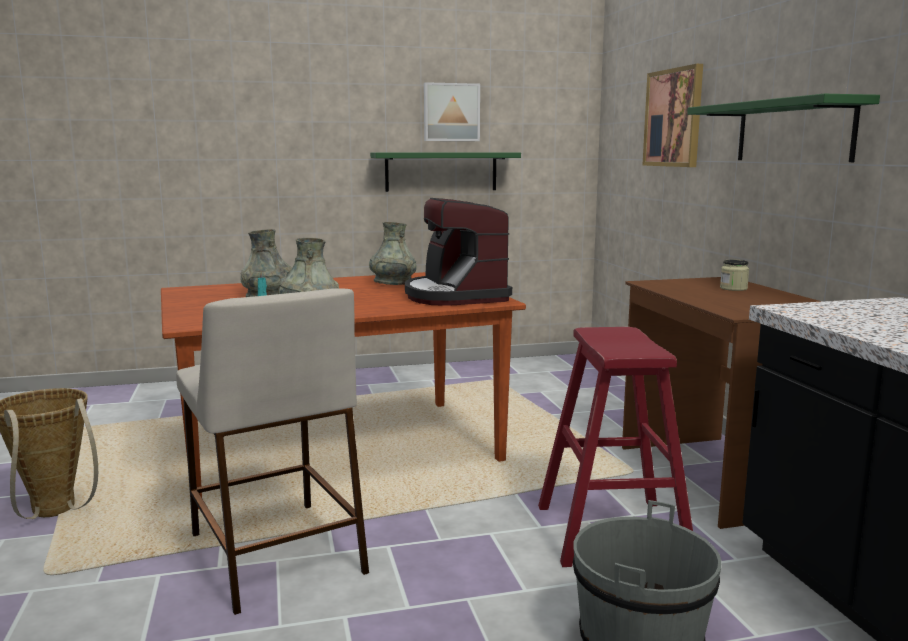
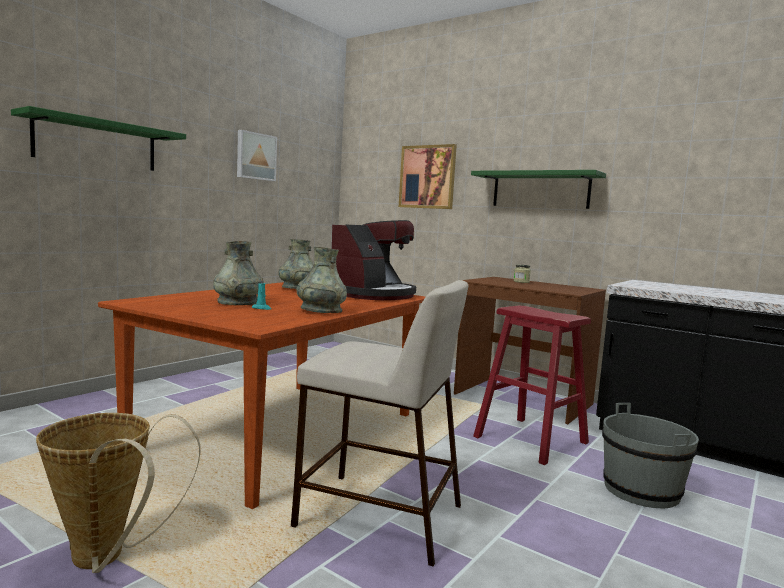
camera: 40 degrees left, 5 degrees down
green shelf [370,152,521,192] -> green shelf moved to [11,106,186,171]
coffee machine [405,198,512,306] -> coffee machine turned 90 degrees counterclockwise [332,220,416,300]

